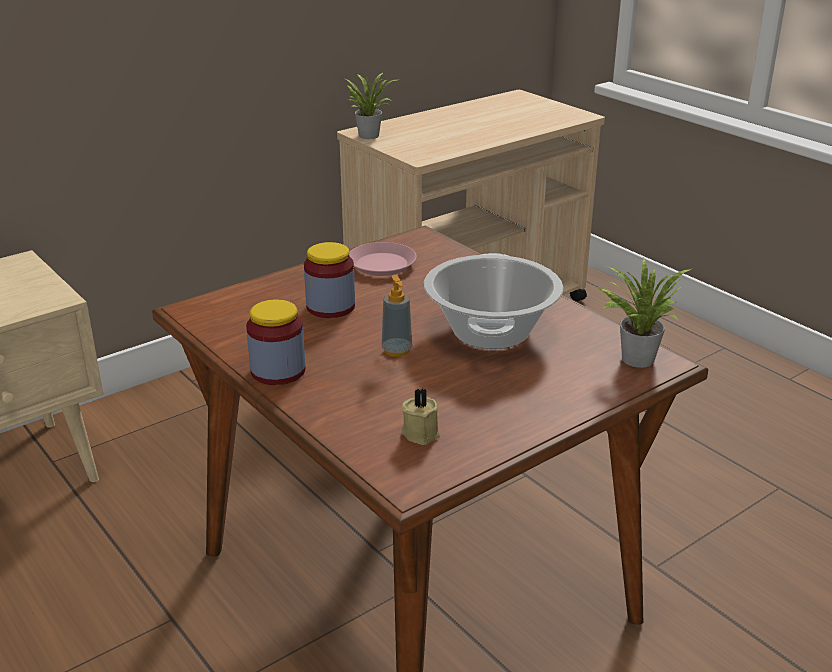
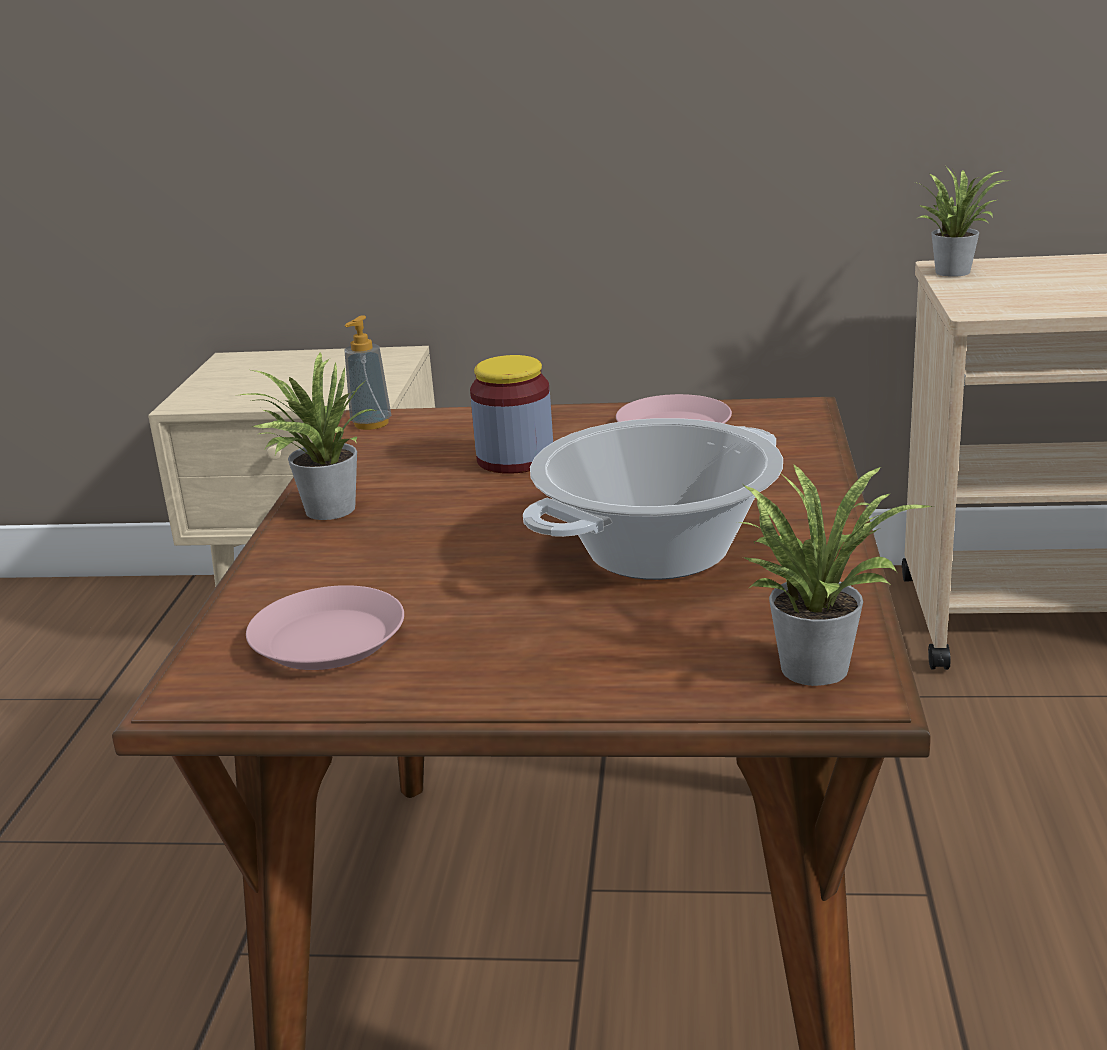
camera: 45 degrees right, 5 degrees down
jar [246,299,305,385] -> potted plant [240,352,376,520]
soap dispenser [381,275,412,357] -> soap dispenser moved to [344,315,391,430]
beige candle [401,388,440,445] -> pink plate [246,585,404,670]

